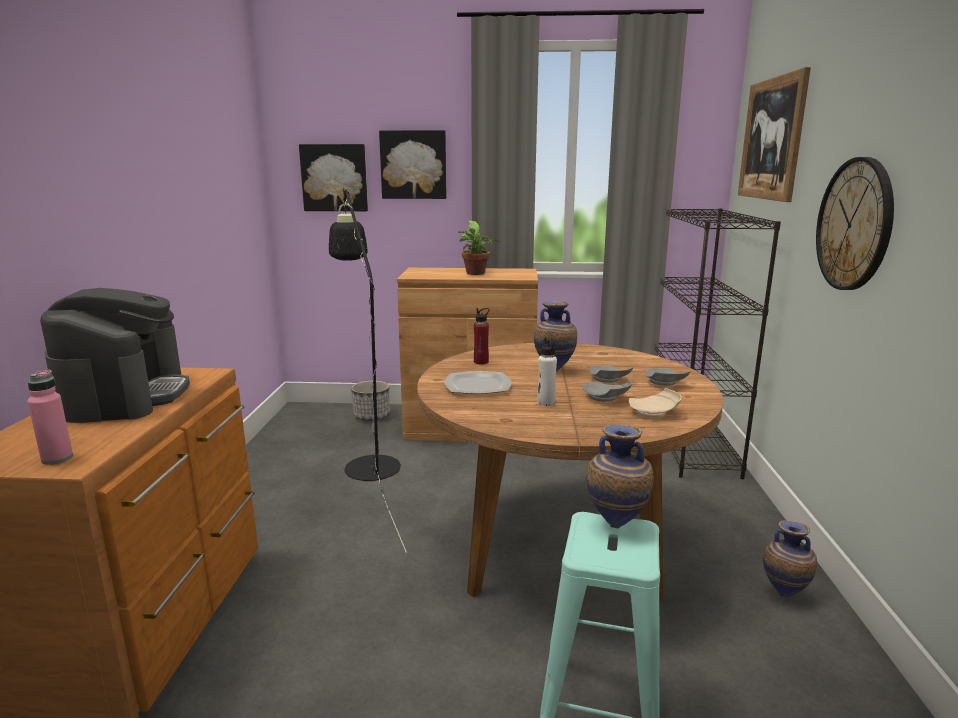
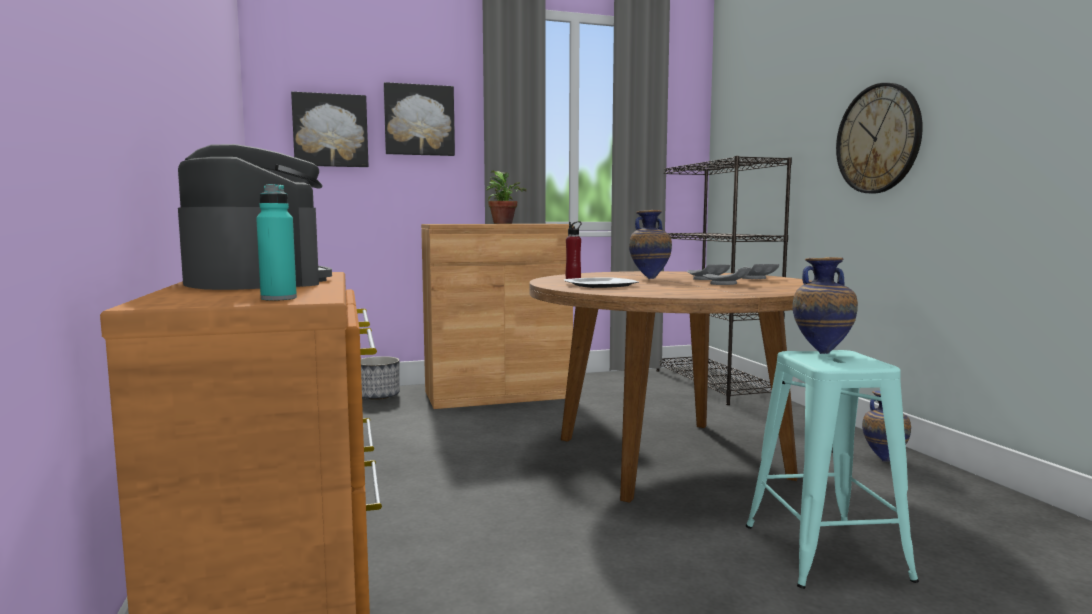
camera: 20 degrees left, 10 degrees down
pink bottle [27,369,73,465] -> turquoise bottle [256,184,297,301]
black floor lamp [329,187,407,553] -> none
white bottle [537,338,557,406] -> none
beige plate [629,388,682,418] -> none
picture [738,67,811,202] -> none

